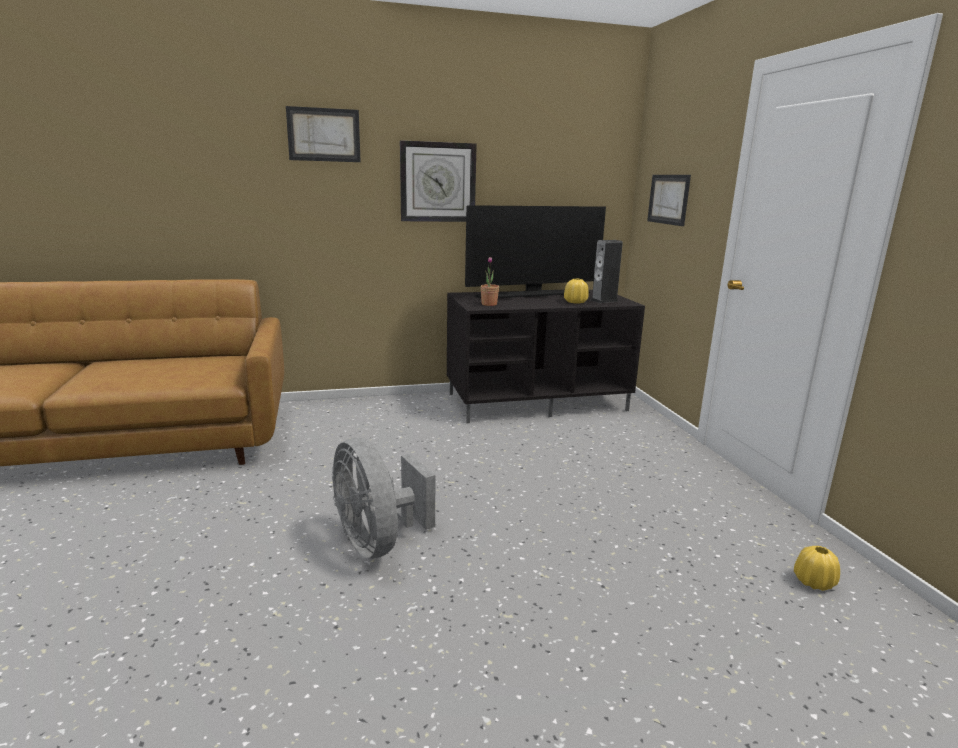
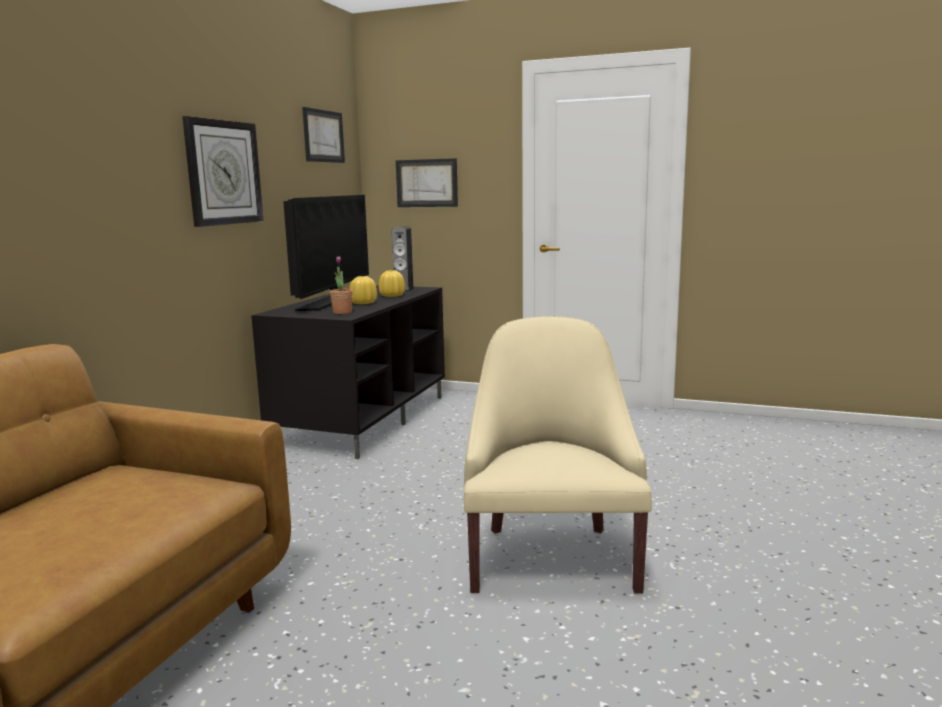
camera: 55 degrees left, 5 degrees down
picture [286,106,361,162] -> picture moved to [302,107,345,163]
grey fan [332,438,435,559] -> beige armchair [464,316,652,594]
yellow vase [794,546,840,591] -> yellow vase moved to [349,276,377,304]

